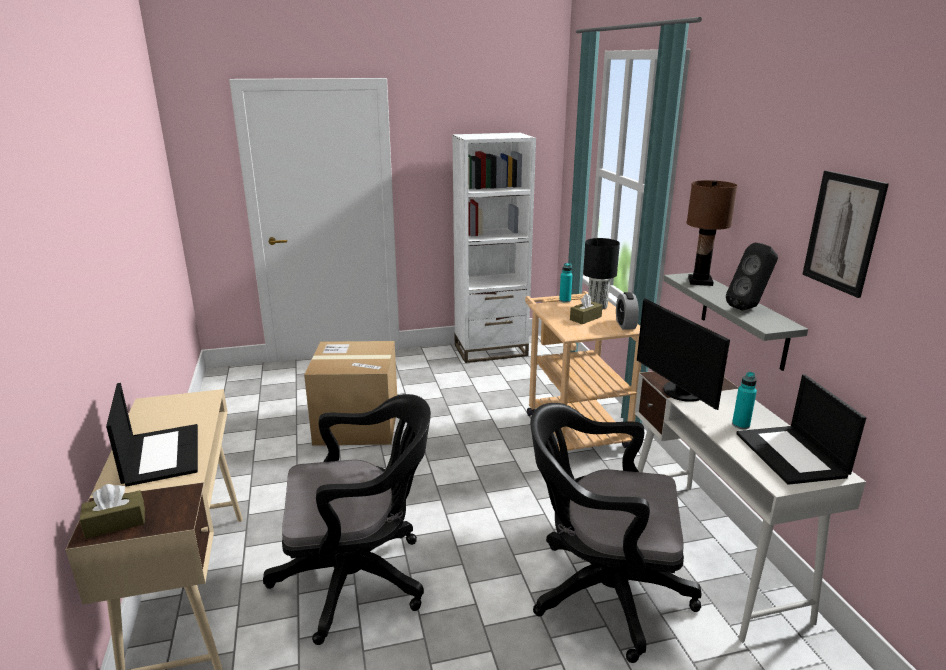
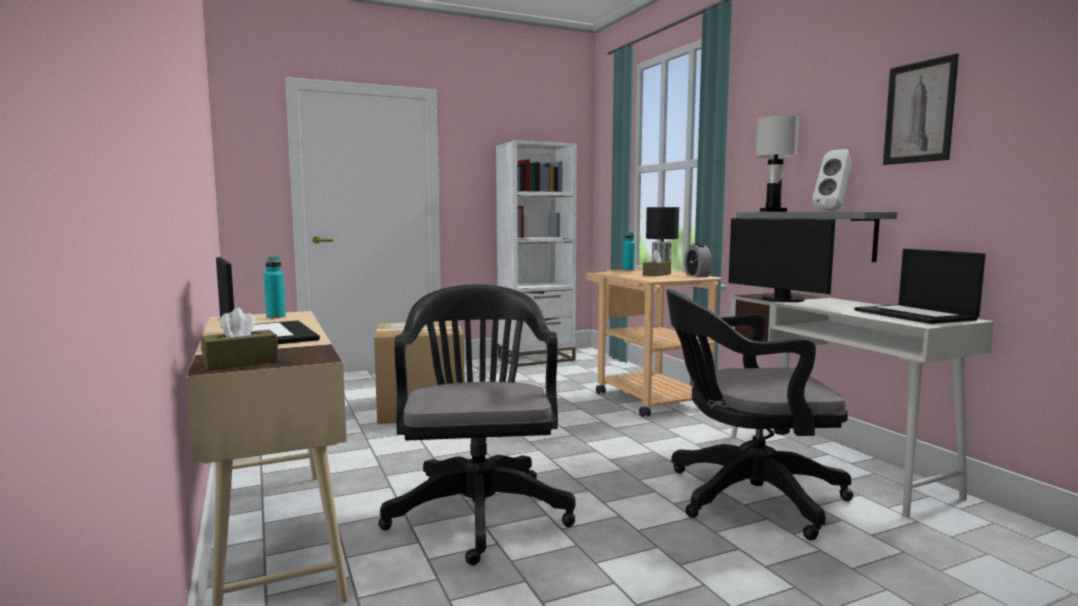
camera: 10 degrees left, 15 degrees down
black office chair [263,394,431,645] -> black office chair turned 75 degrees counterclockwise [379,284,576,565]
brown table lamp [686,180,737,286] -> white table lamp [756,116,799,212]
black speaker [726,243,778,311] -> white speaker [812,149,852,211]
turquoise bottle [732,372,757,429] -> turquoise bottle moved to [264,256,286,318]

